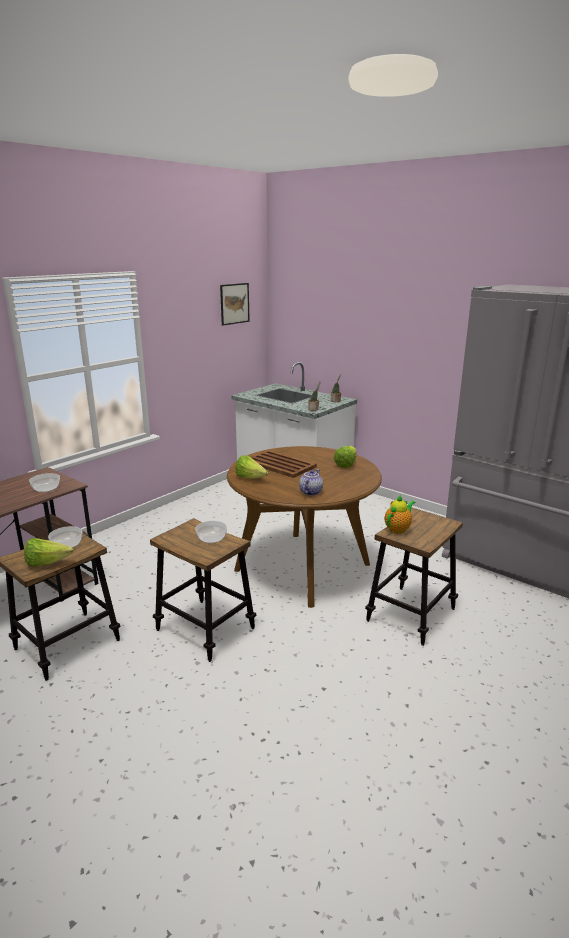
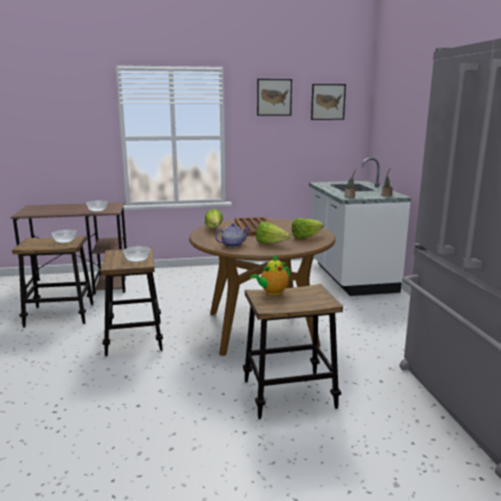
camera: 40 degrees right, 5 degrees down
lettuce [24,538,74,567] -> lettuce moved to [256,222,291,244]
teapot [384,495,416,534] -> teapot turned 150 degrees clockwise [250,255,290,295]
none -> picture [257,79,292,116]

